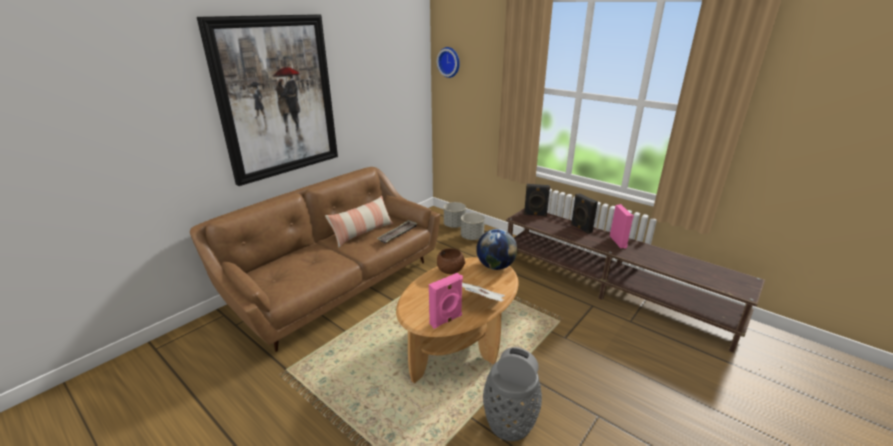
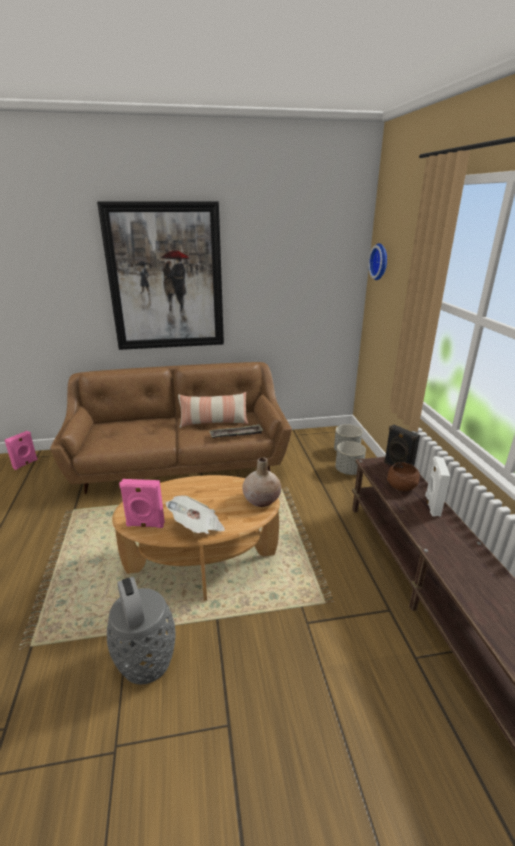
camera: 40 degrees right, 0 degrees up
brown bowl [437,248,465,274] -> brown bowl moved to [387,462,420,491]
globe [476,229,517,270] -> beige vase [242,458,281,507]
black speaker [571,193,598,234] -> white speaker [425,456,450,517]
pink speaker [610,204,634,248] -> pink speaker moved to [5,431,38,470]

